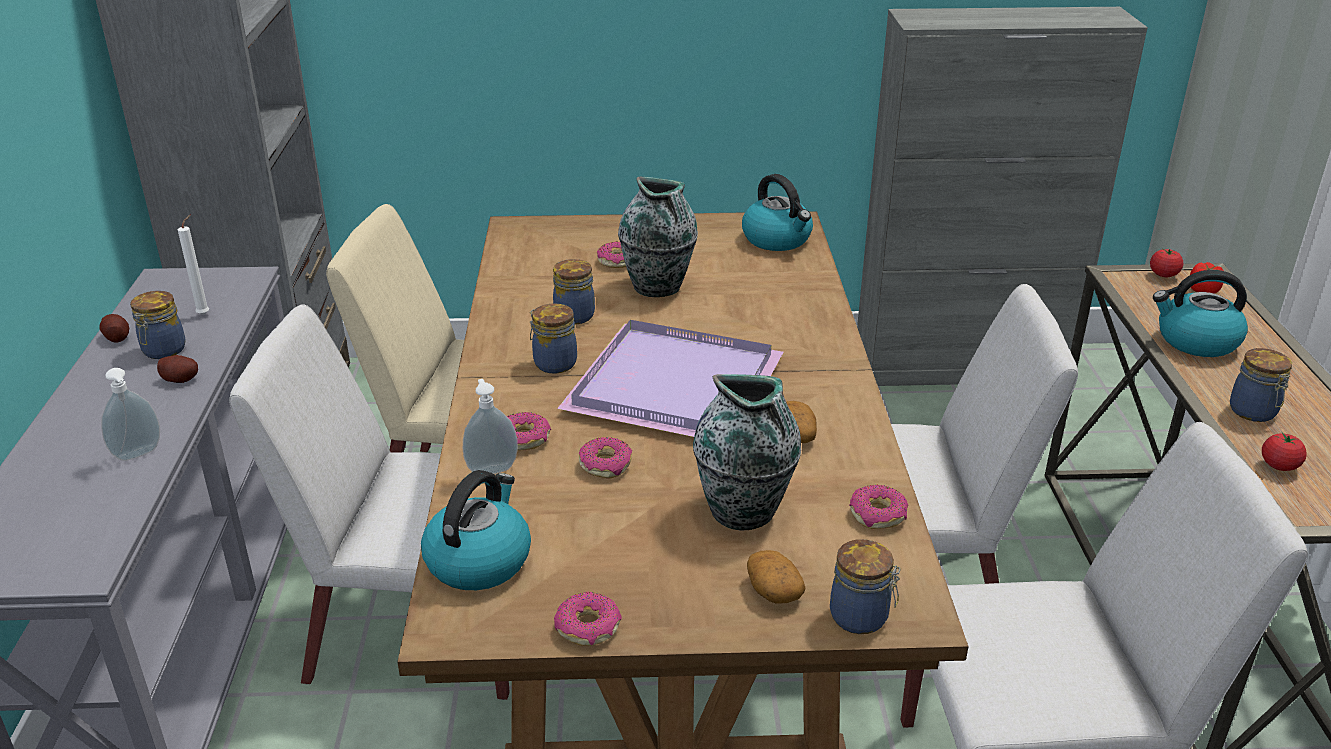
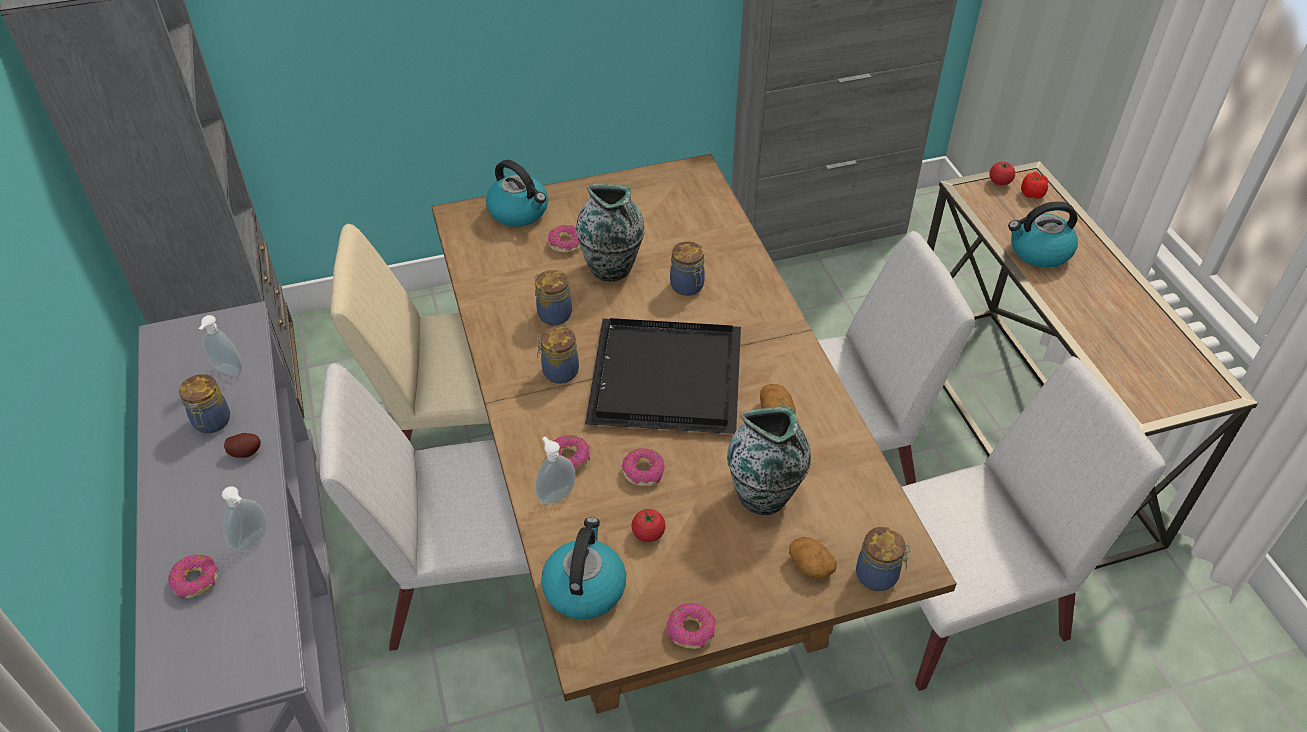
camera: 15 degrees left, 15 degrees up
potato [100,314,129,343] -> none
white candle [178,214,209,315] -> soap dispenser [198,315,243,375]
purple tray [557,320,783,437] -> black tray [585,318,741,434]
kettle [742,174,813,251] -> kettle moved to [486,160,548,227]
donut [849,485,908,529] -> donut moved to [168,555,219,599]
jar [1230,348,1292,422] -> jar moved to [670,242,705,296]
tomato [1262,433,1307,471] -> tomato moved to [631,509,666,542]

